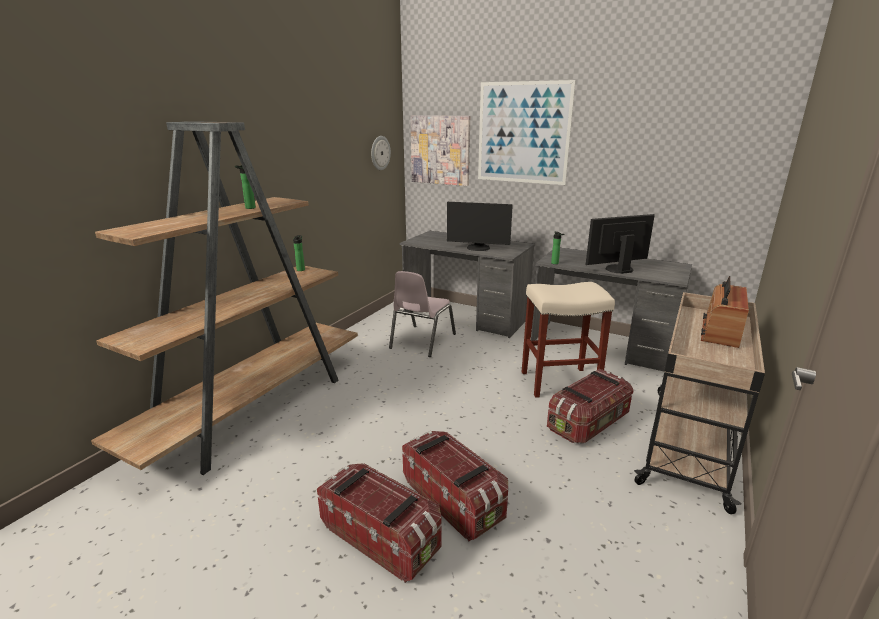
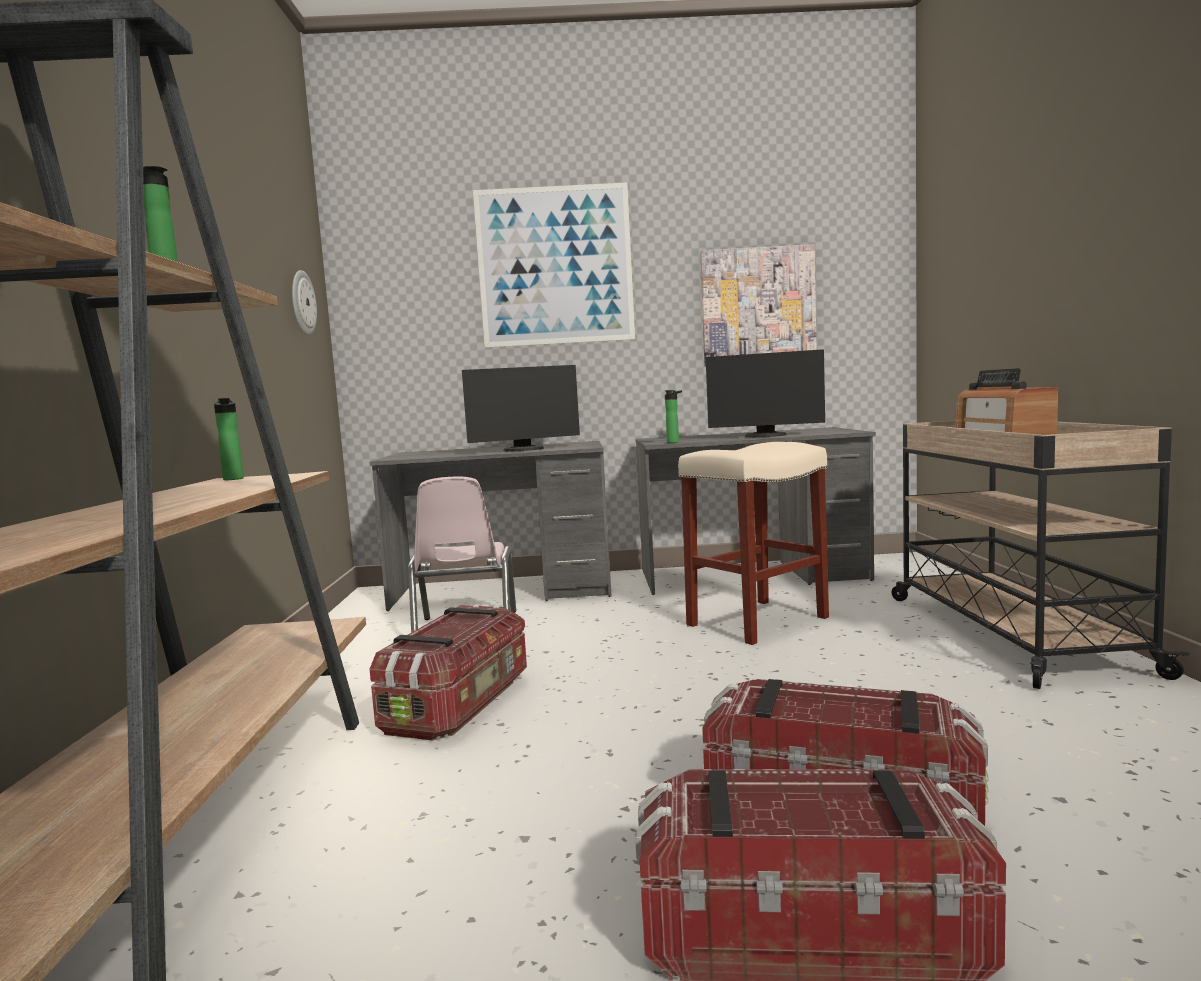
camera: 30 degrees left, 15 degrees down
picture [410,115,470,186] -> picture moved to [700,244,817,366]
storage box [547,369,634,444] -> storage box moved to [370,604,527,740]
monitor [586,214,655,274] -> monitor turned 120 degrees counterclockwise [706,349,825,437]

